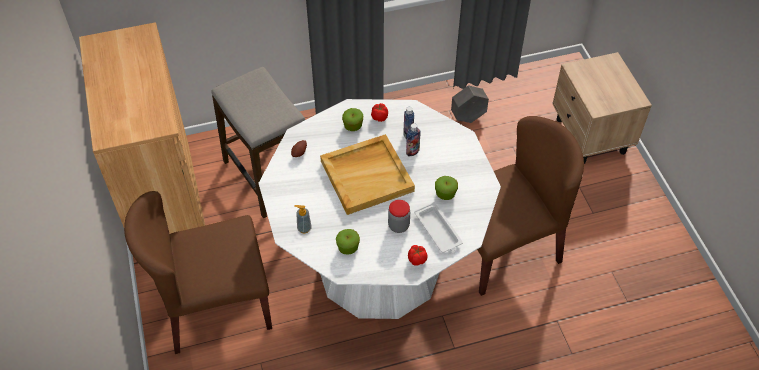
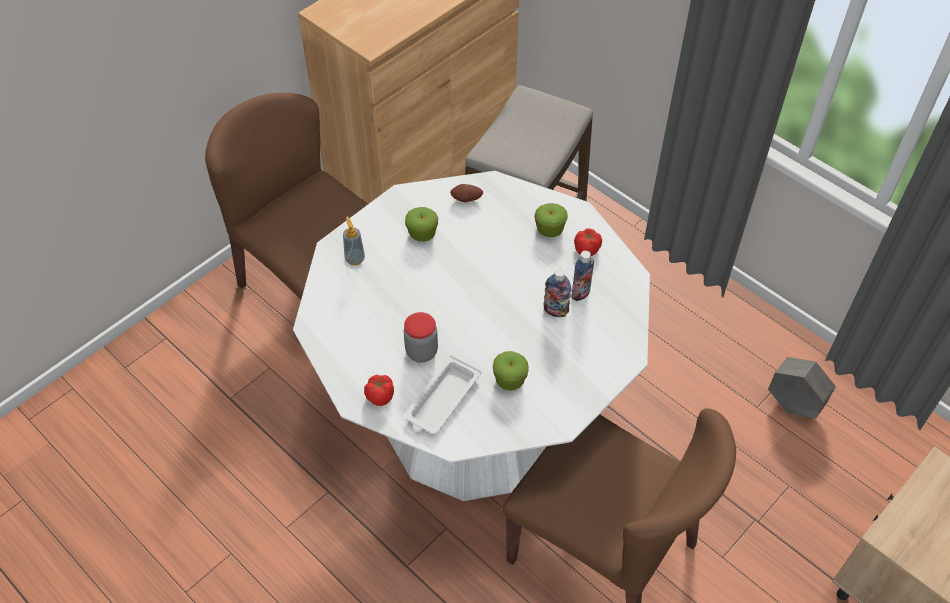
camera: 60 degrees right, 0 degrees up
beige tray [320,134,415,215] -> none
apple [336,229,360,254] -> apple moved to [405,207,438,242]

